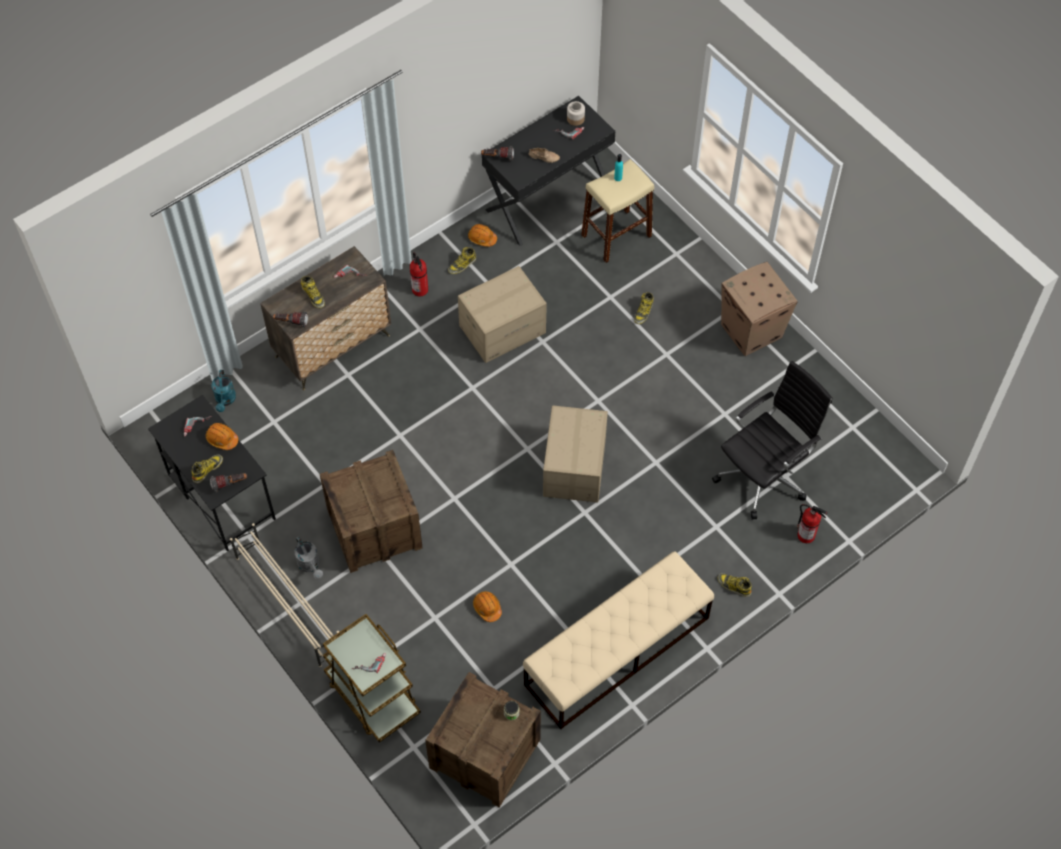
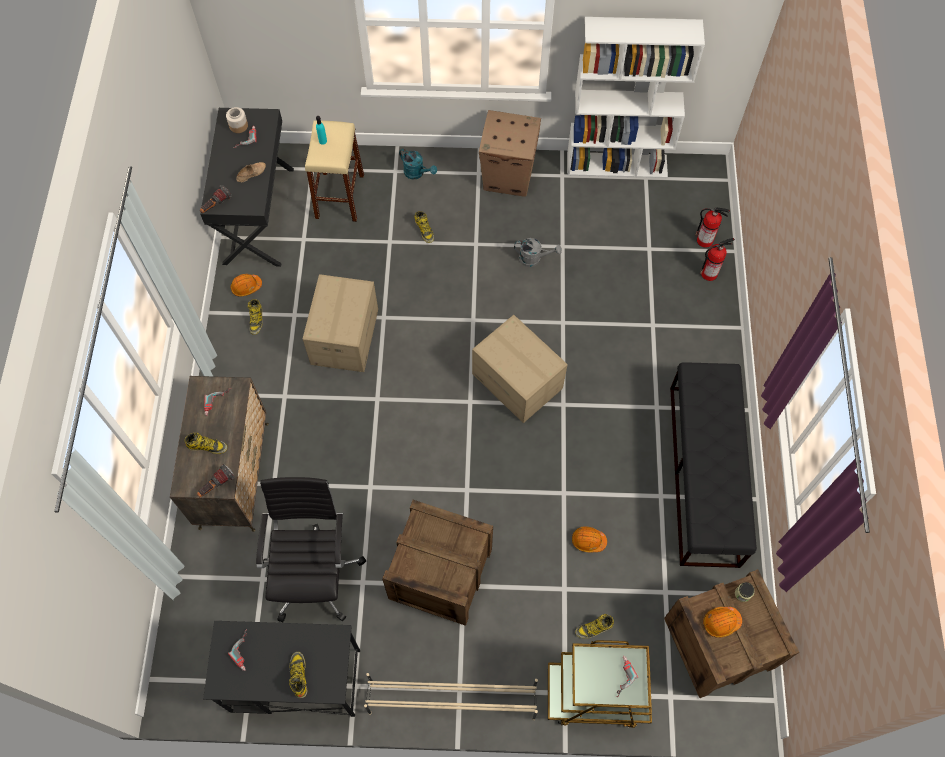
camera: 50 degrees left, 5 degrees up
orange hard hat [206,423,238,450] -> orange hard hat moved to [703,607,742,638]
flashlight [210,473,247,492] -> none
turquoise watering can [212,370,236,412] -> turquoise watering can moved to [399,148,437,180]
grey watering can [295,537,323,579] -> grey watering can moved to [514,238,562,267]
fire extinguisher [410,252,428,296] -> fire extinguisher moved to [695,207,730,248]
beige bench [523,551,714,729] -> black bench [670,362,757,568]
black office chair [712,361,832,519] -> black office chair moved to [256,477,366,622]
boot [718,573,752,597] -> boot moved to [575,614,614,638]
none -> white bookcase [567,17,705,178]

